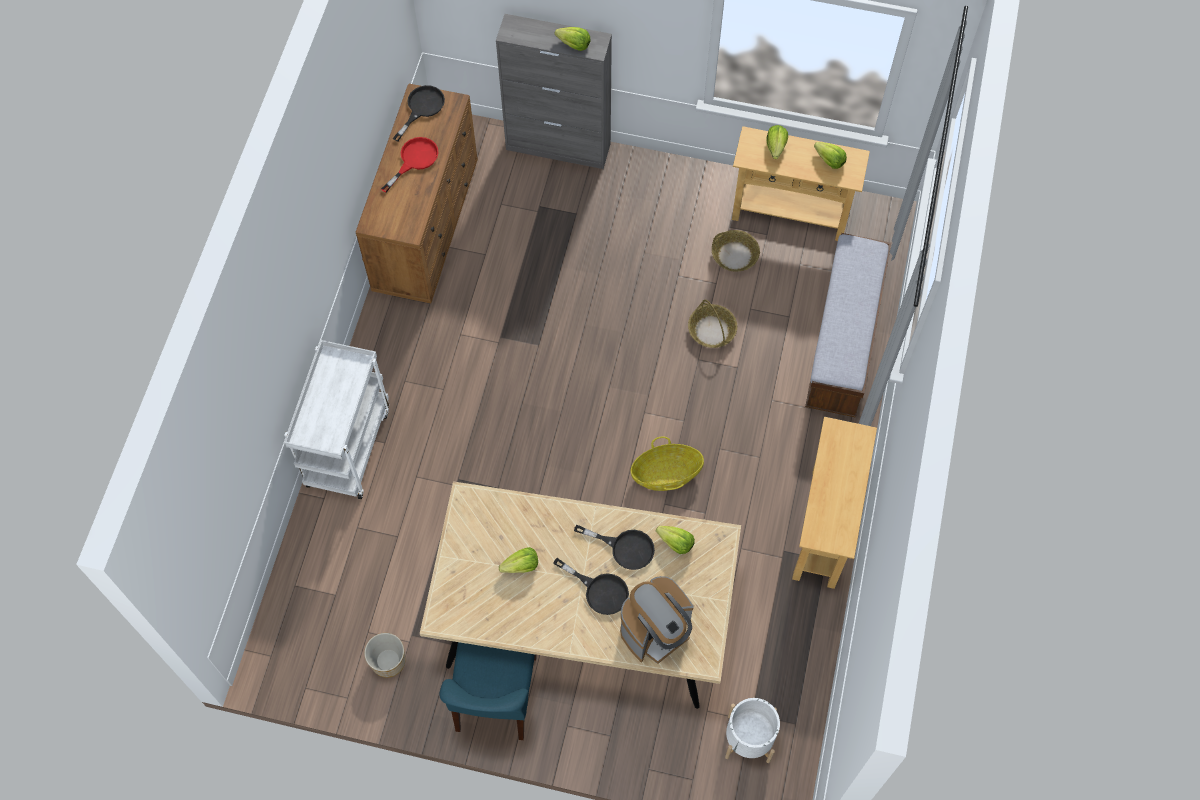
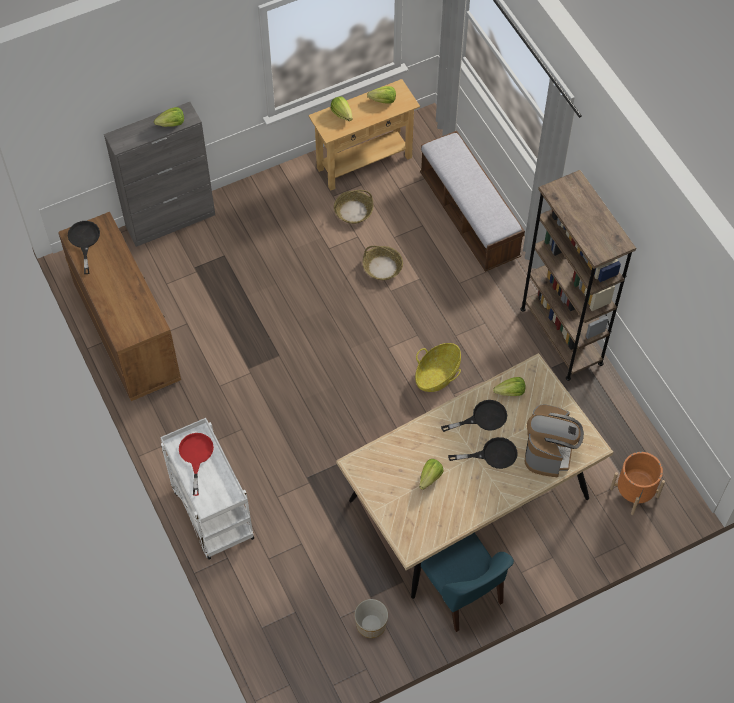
camera: 40 degrees left, 5 degrees down
red frying pan [381,137,438,192] -> red frying pan moved to [179,433,214,496]
white planter [725,698,780,763] -> orange planter [610,452,665,515]
beige console table [792,417,877,589] -> brown bookcase [520,170,636,381]

